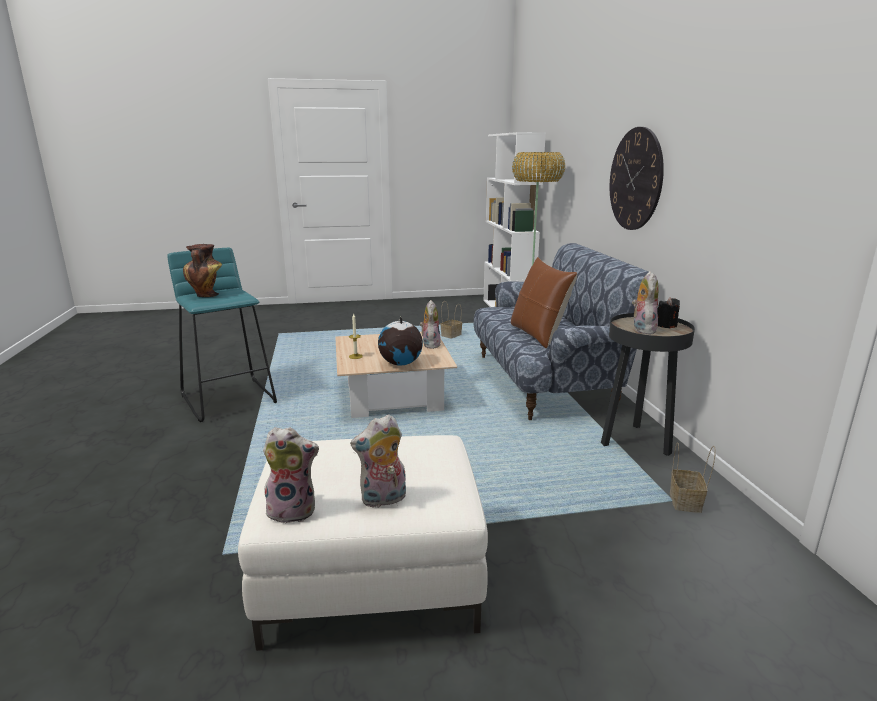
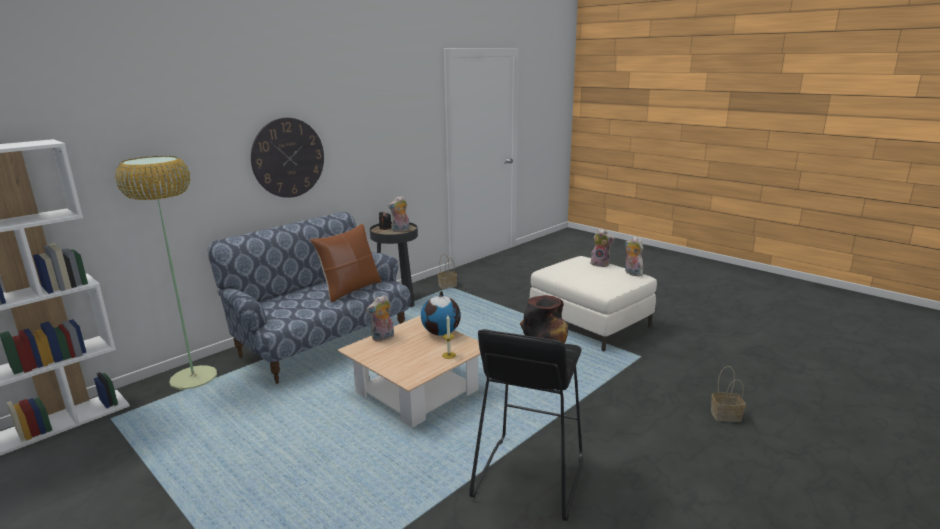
camera: 125 degrees left, 0 degrees up
turquoise stool [167,248,277,422] -> black stool [469,329,583,521]
basket [440,301,462,338] -> basket moved to [711,366,746,422]

